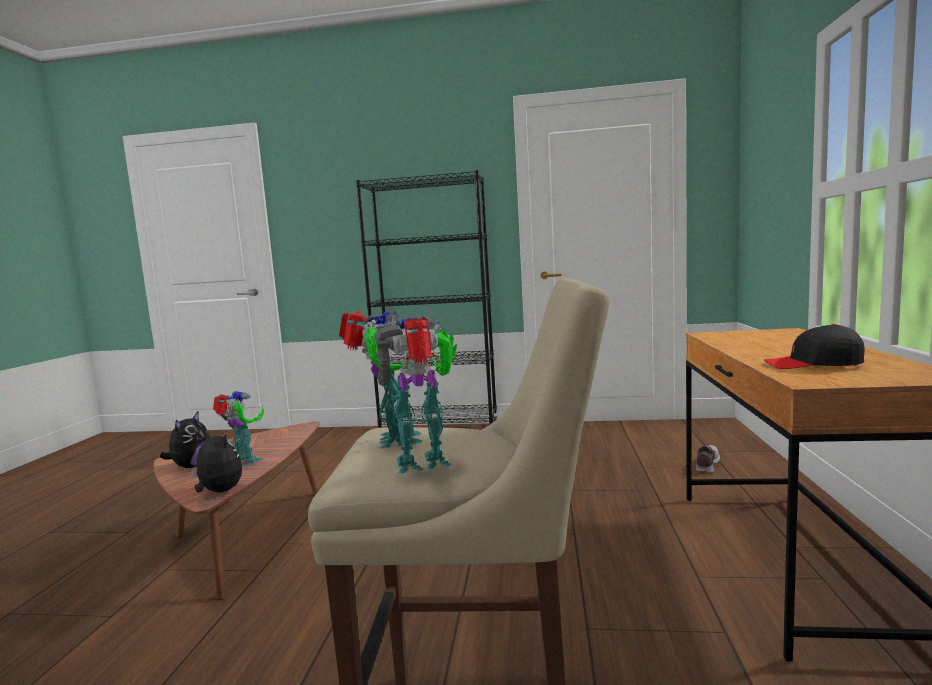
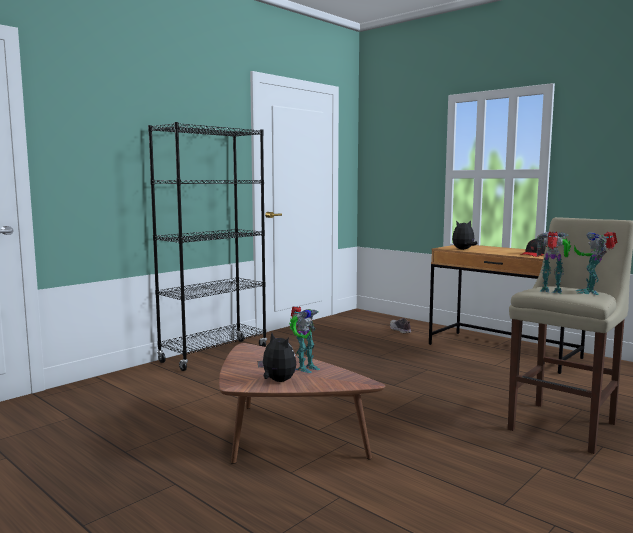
camera: 55 degrees left, 0 degrees up
plush toy [191,430,242,492] -> plush toy moved to [452,221,478,250]
toy robot [213,391,264,467] -> toy robot turned 150 degrees clockwise [289,306,320,373]

